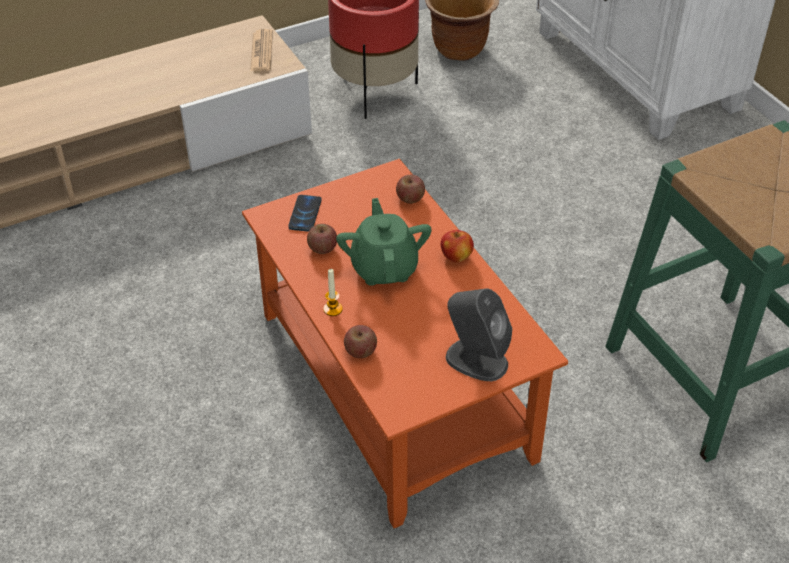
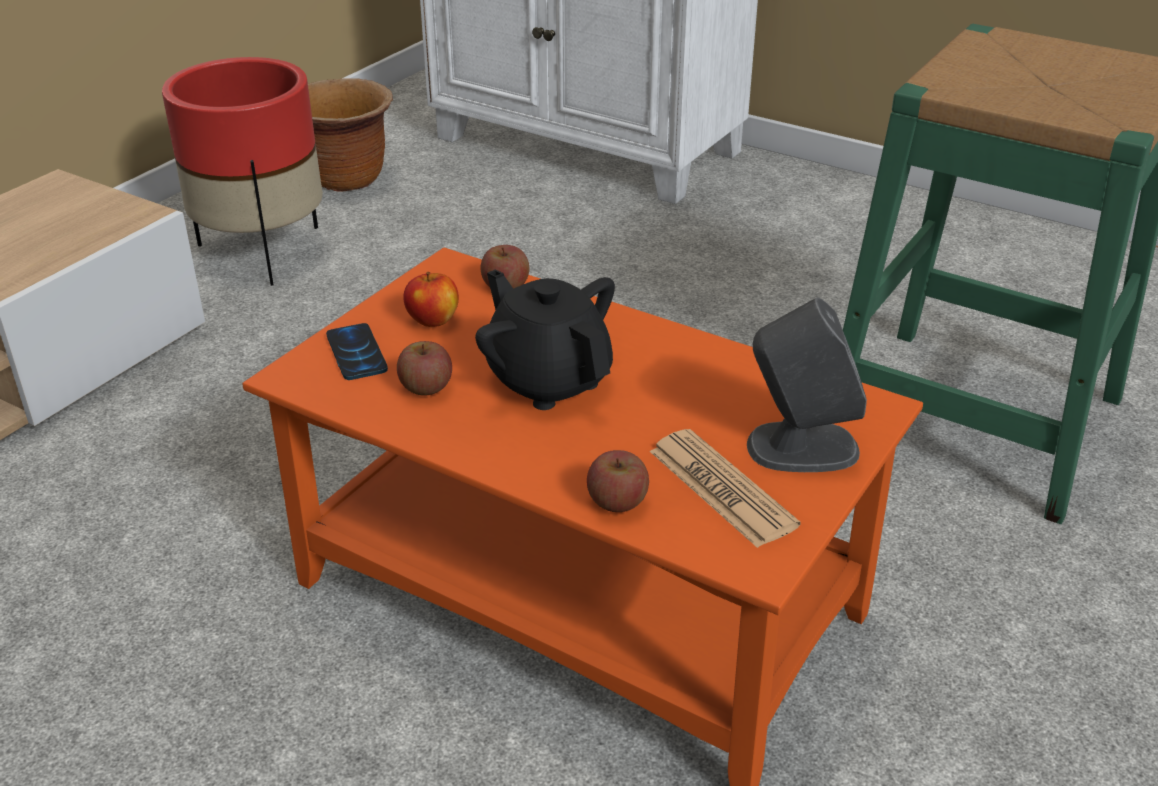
camera: 30 degrees left, 10 degrees down
newspaper [250,29,273,71] -> newspaper moved to [650,429,800,548]
candle [323,269,343,316] -> none
green teapot [336,198,432,286] -> black teapot [475,269,615,410]
apple [441,230,474,262] -> apple moved to [403,272,459,327]

